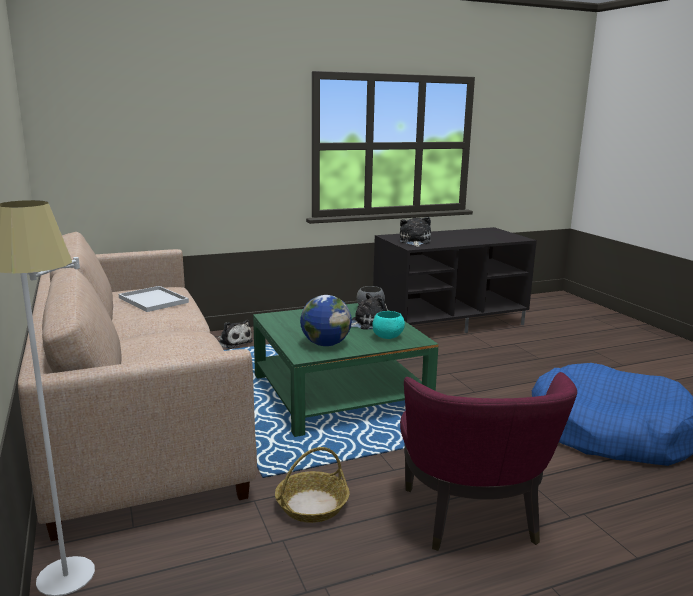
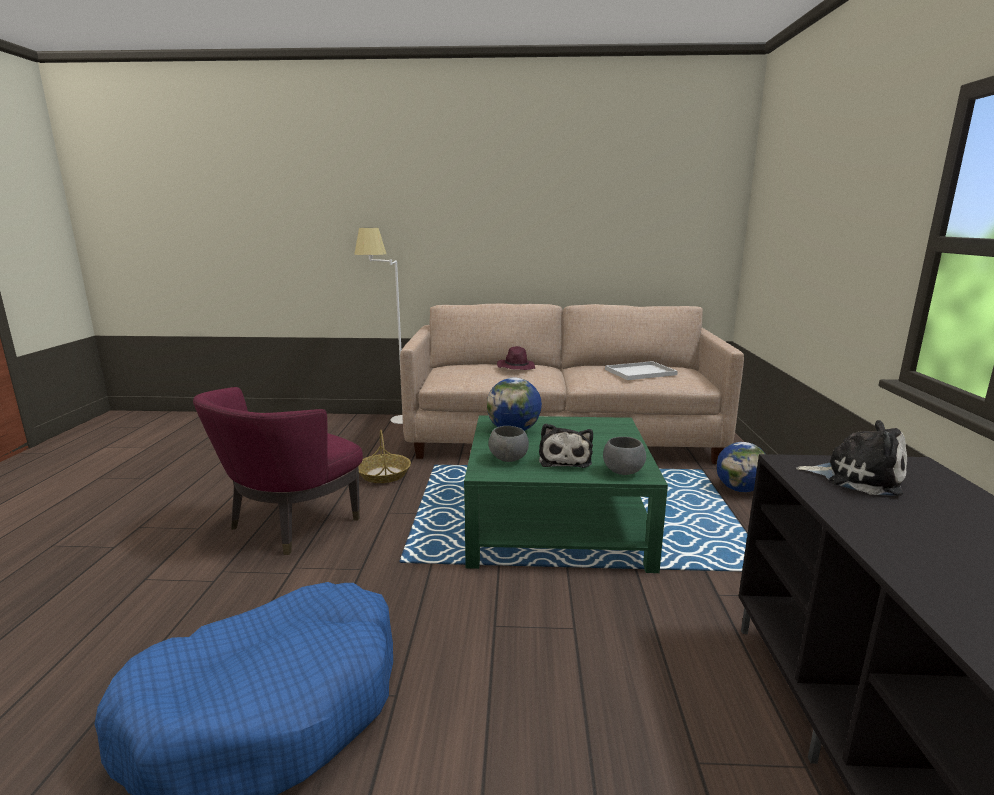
camera: 115 degrees right, 0 degrees up
plush toy [218,320,253,349] -> globe [717,442,765,492]
turquoise bowl [372,311,405,339] -> grey bowl [488,426,529,462]
purple armchair [400,372,577,551] -> purple armchair turned 75 degrees counterclockwise [193,387,363,555]
none -> purple hat [497,346,535,370]

